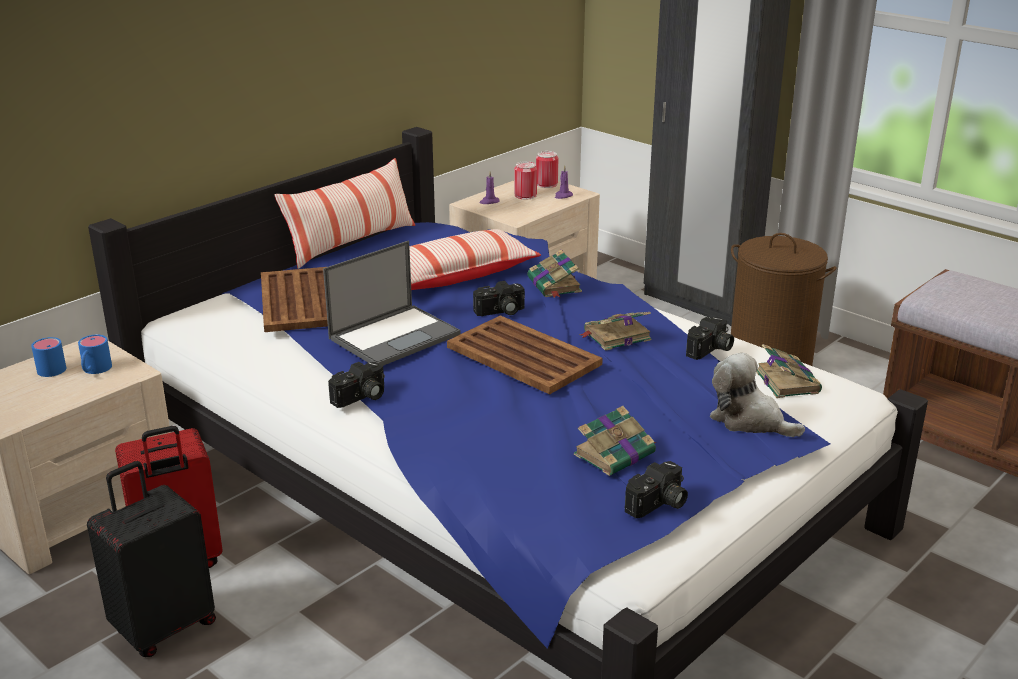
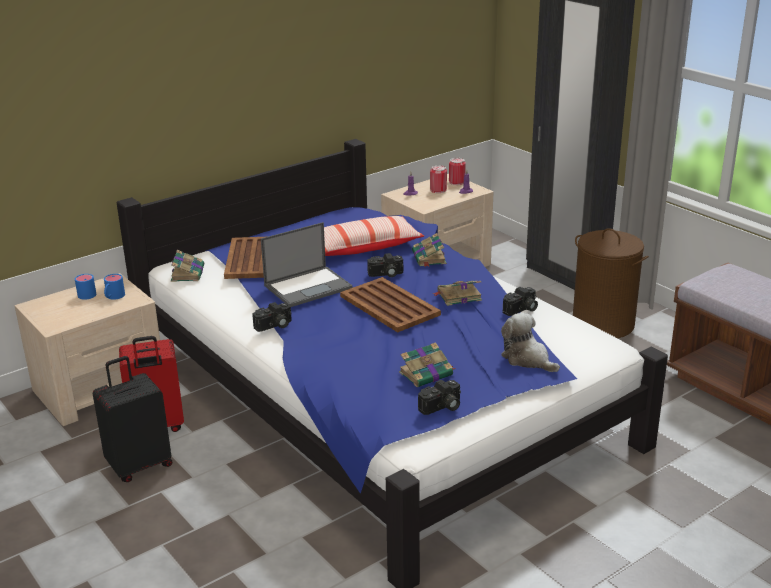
camera: 10 degrees right, 0 degrees up
pillow [275,158,415,269] -> none
book [756,344,822,398] -> book moved to [171,250,204,282]

